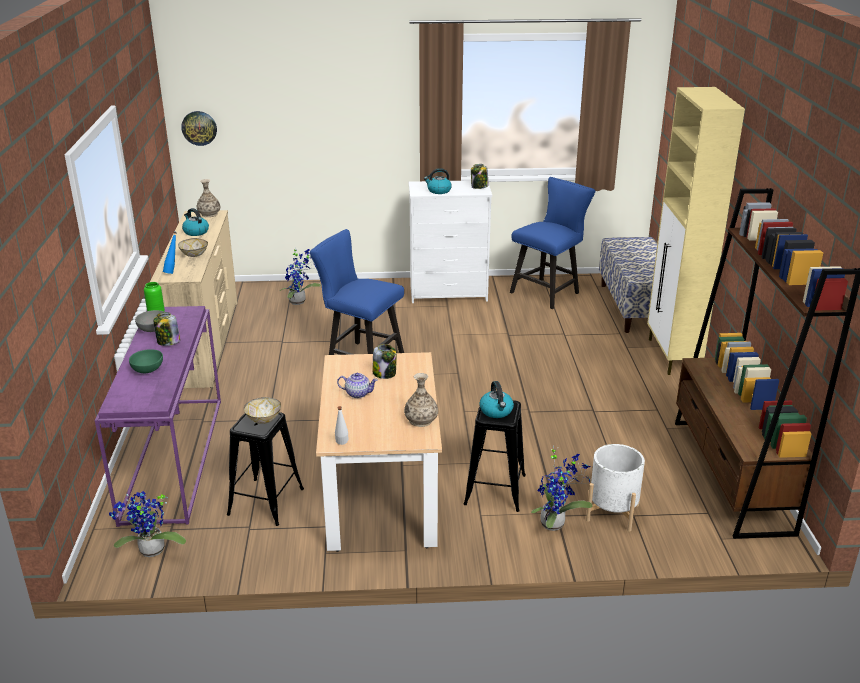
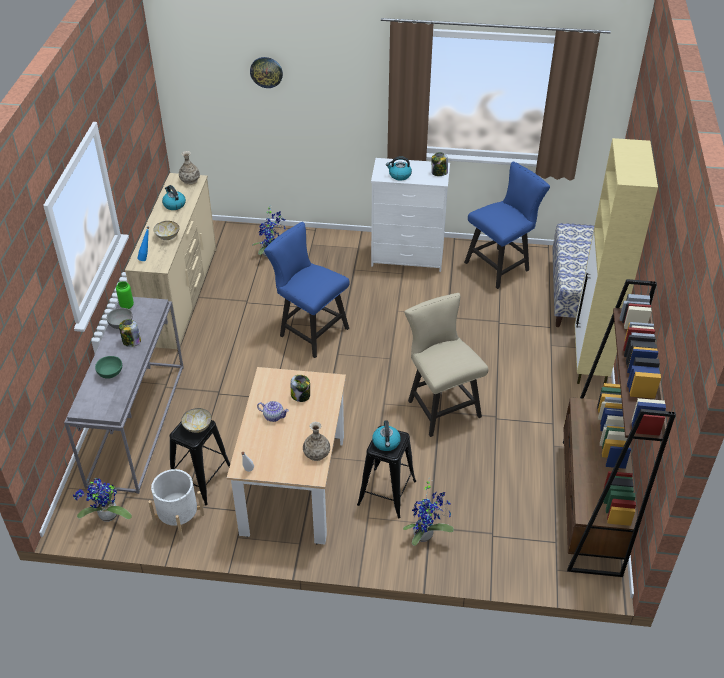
camera: 10 degrees right, 15 degrees up
purple console table [95,306,221,527] -> grey console table [64,297,184,494]
wall clock [181,111,217,146] -> wall clock moved to [250,57,283,88]
white planter [586,444,645,532] -> white planter moved to [148,469,205,540]
none -> beige chair [404,293,488,437]

